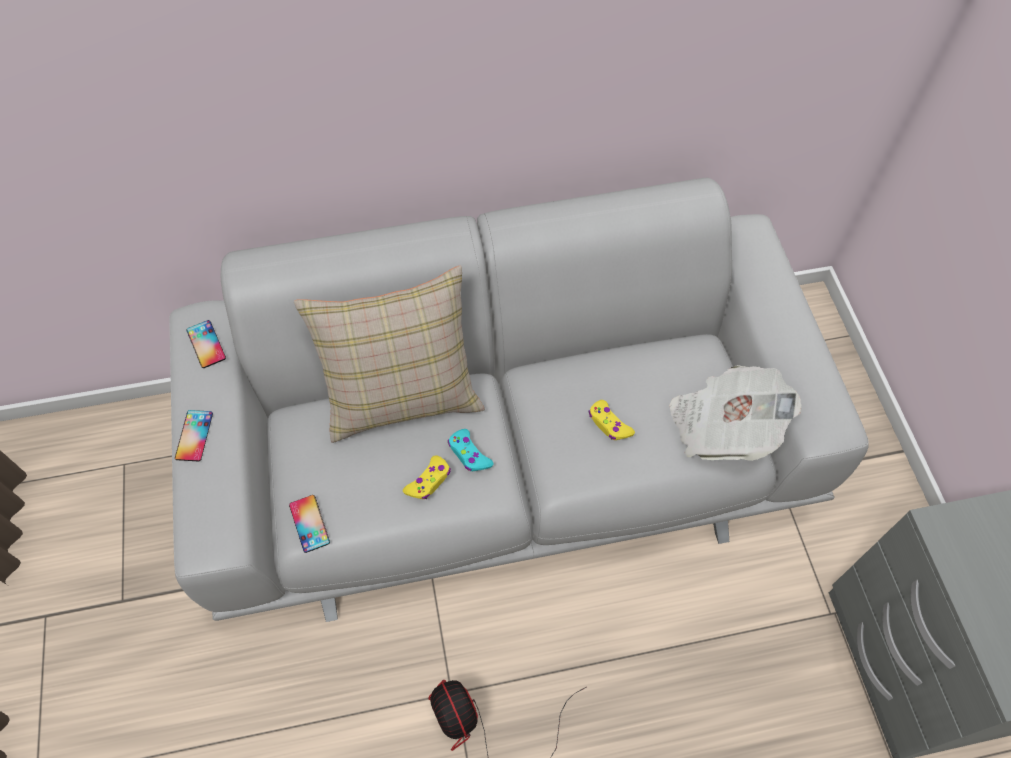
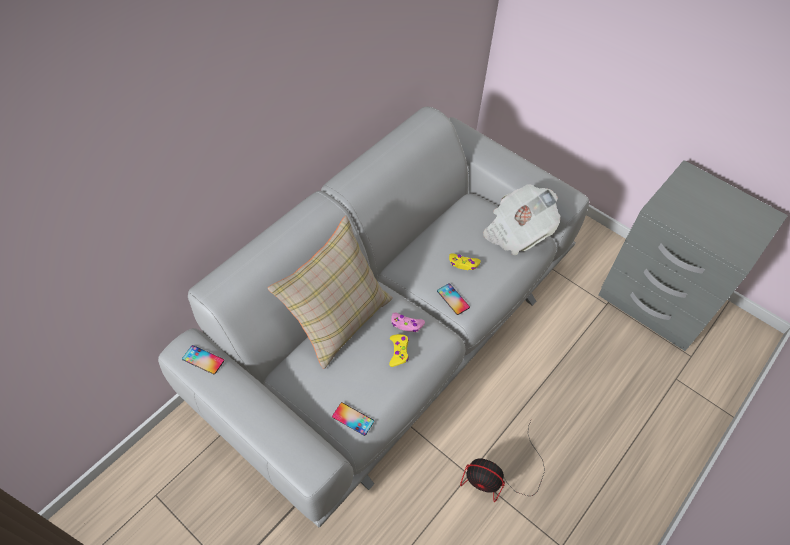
camera: 40 degrees left, 5 degrees down
phone [175,410,213,461] -> phone moved to [437,283,470,315]
turquoise game controller [448,429,493,471] -> pink game controller [391,313,425,332]

